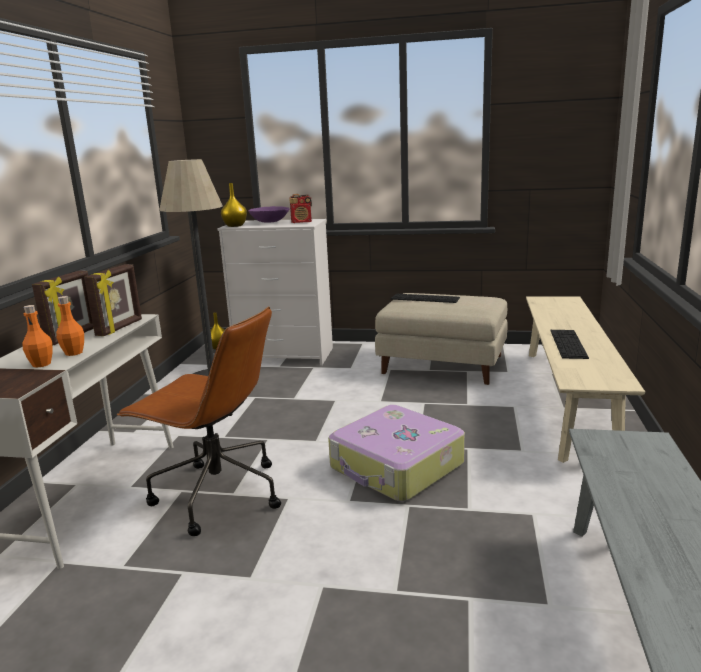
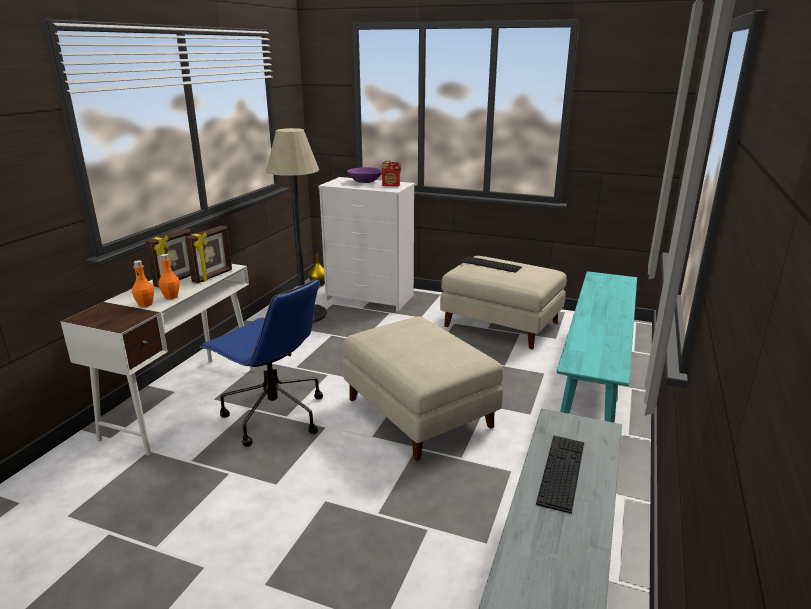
camera: 10 degrees right, 5 degrees up
brown office chair [117,306,281,536] -> blue office chair [200,277,323,447]
yellow vase [221,183,247,227] -> none
suitcase [328,405,465,502] -> beige ottoman [343,317,503,461]
beige bench [526,296,645,463] -> turquoise bench [557,271,637,423]
keyboard [551,330,589,359] -> keyboard moved to [536,436,584,514]

